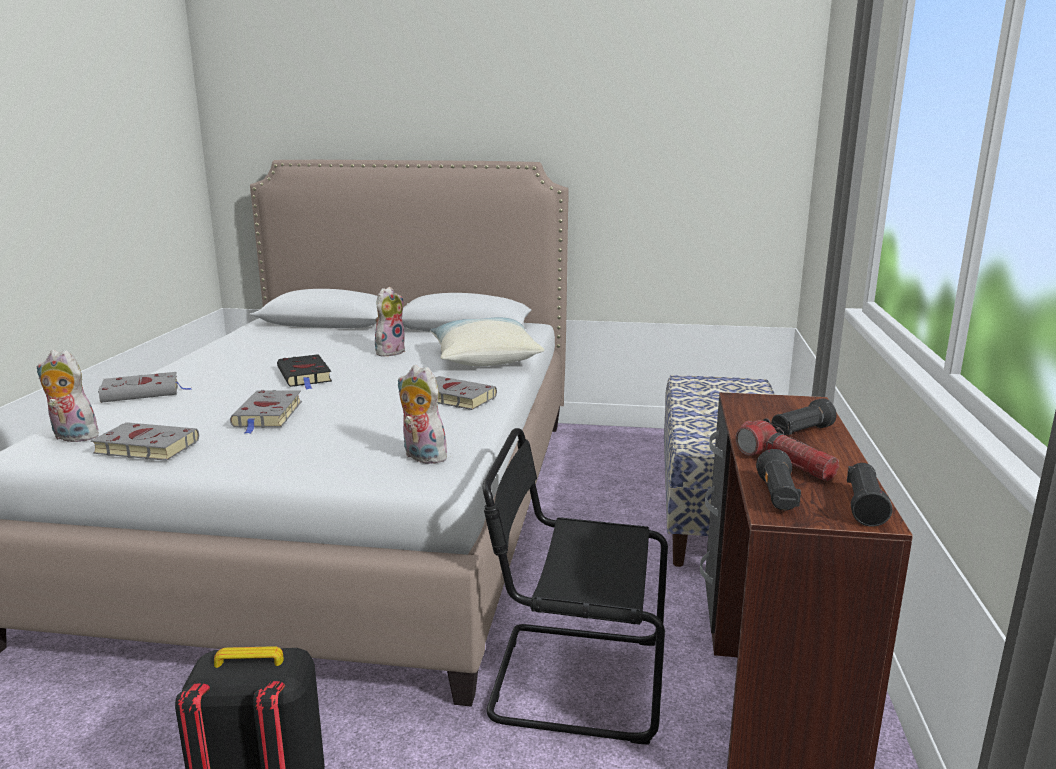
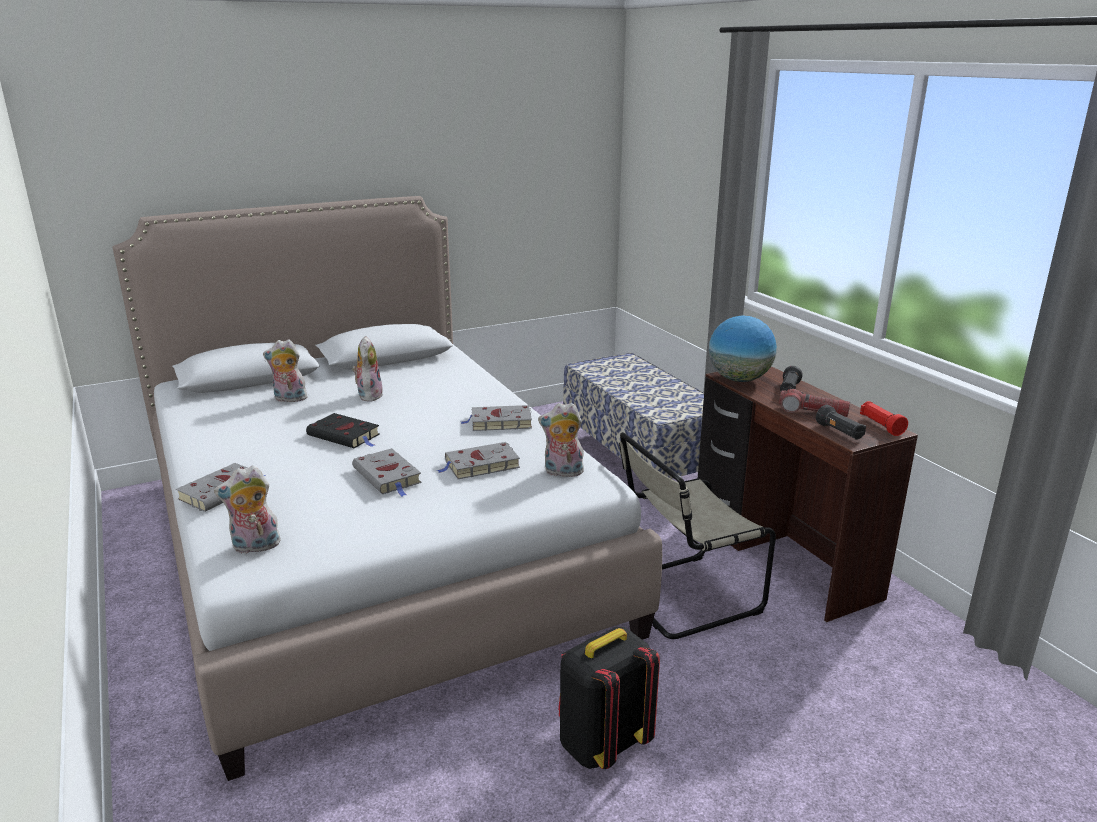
camera: 35 degrees left, 5 degrees up
grey book [91,422,199,461] -> grey book moved to [437,442,520,479]
pillow [430,317,544,366] -> none
black chair [482,428,668,745] -> beige chair [619,432,776,639]
black flashlight [847,463,893,527] -> red flashlight [860,401,908,436]
none -> plush toy [263,339,307,402]
none -> globe [709,315,777,382]

